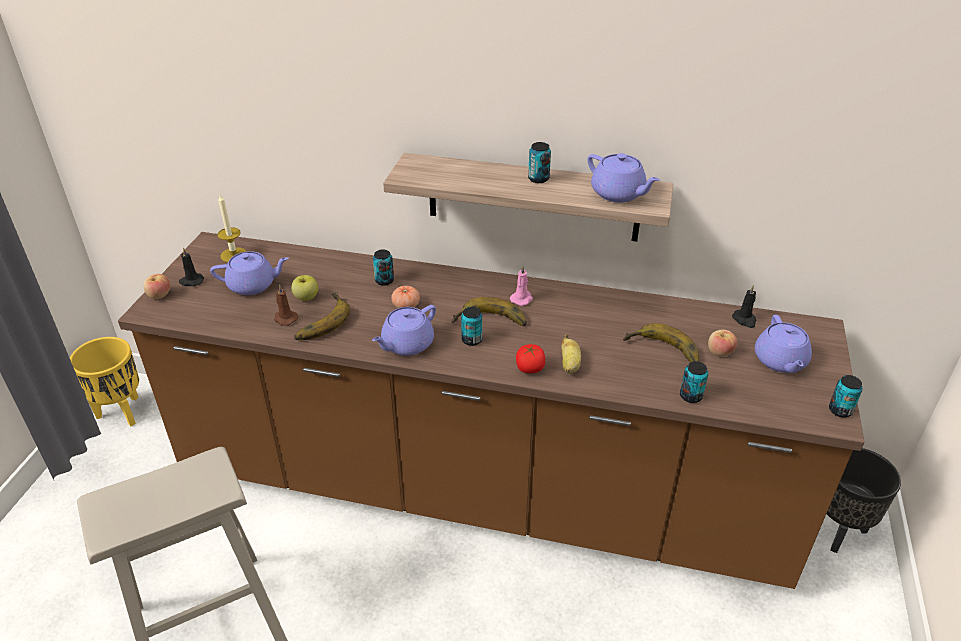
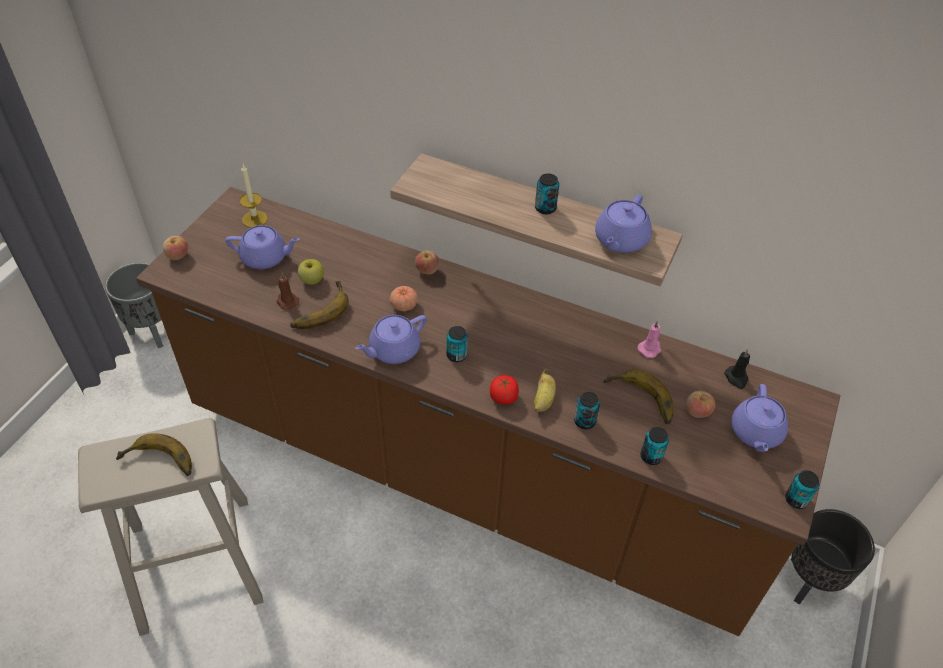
camera: 10 degrees right, 10 degrees up
yellow planter [70,337,139,426] -> grey planter [105,262,163,348]
black candle [179,248,204,286] -> none
can [373,249,394,286] -> can moved to [574,392,600,429]
banana [452,297,527,326] -> banana moved to [116,433,192,476]
pink candle [510,266,533,306] -> pink candle moved to [638,320,662,358]
purple teapot [587,153,660,202] -> purple teapot turned 60 degrees clockwise [595,194,652,253]
none -> apple [415,251,439,274]

